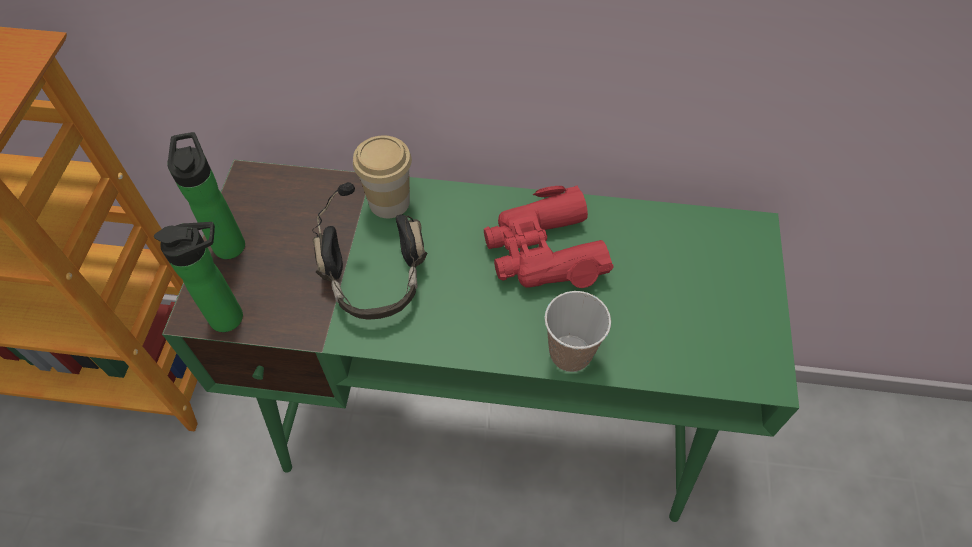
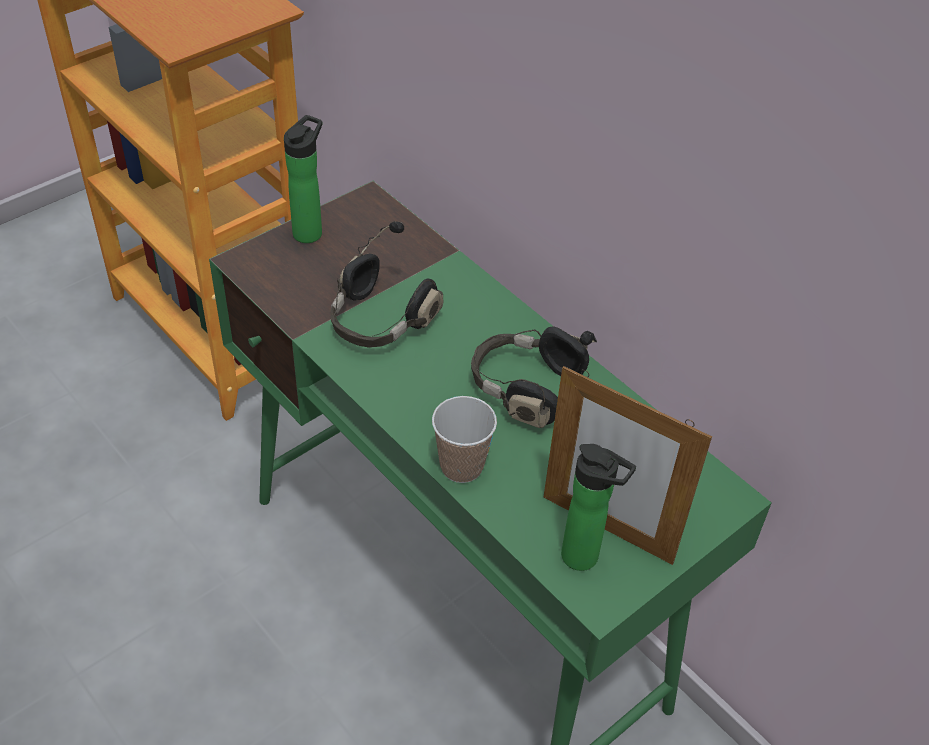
camera: 40 degrees right, 10 degrees down
bottle [154,222,243,332] -> bottle moved to [561,444,636,571]
cup [353,136,412,218] -> none
red binoculars [484,186,614,288] -> black headphones [471,326,597,428]
none -> picture frame [544,366,712,565]

